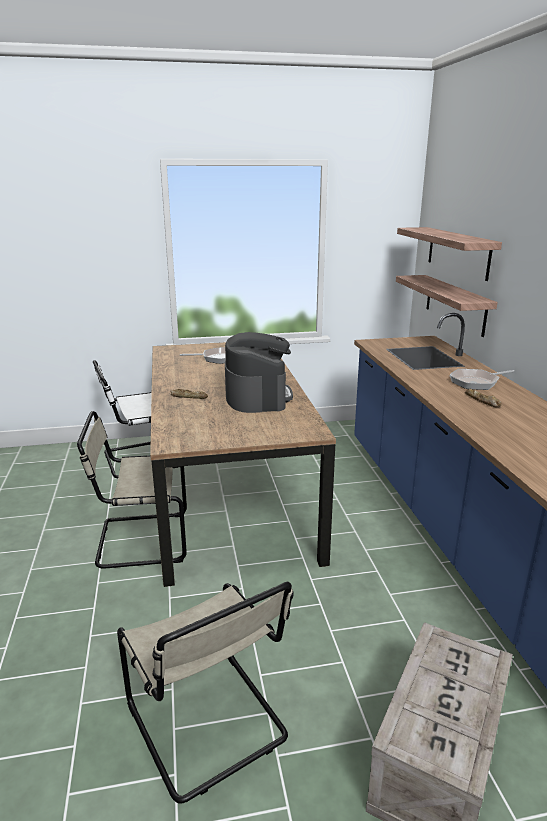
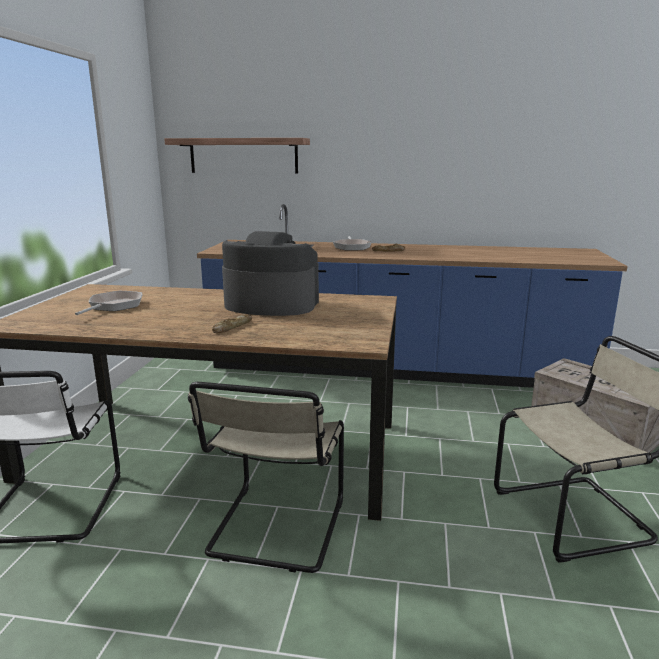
camera: 70 degrees left, 5 degrees down
shelf [396,275,498,337] -> none

